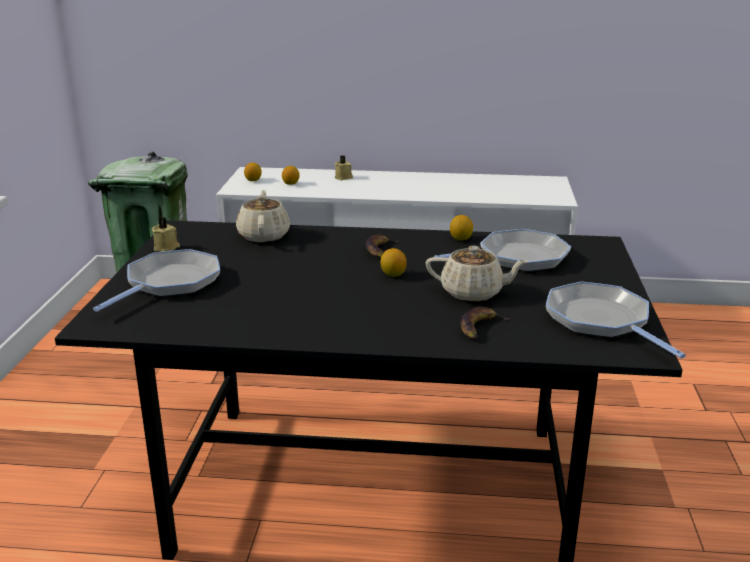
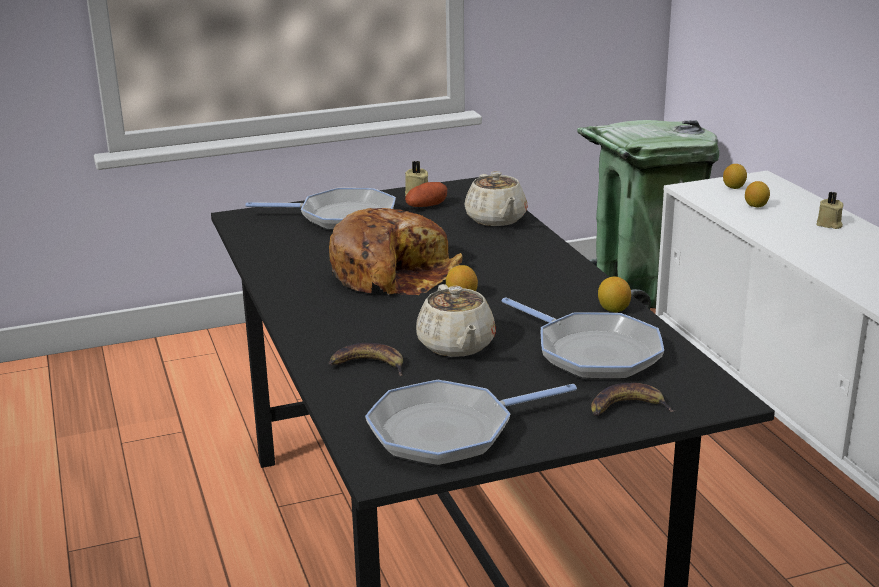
camera: 65 degrees right, 0 degrees up
beige teapot [236,190,290,242] -> beige teapot turned 105 degrees clockwise [465,171,528,226]
banana [366,235,398,258] -> banana moved to [591,383,674,416]
frying pan [546,282,686,359] -> frying pan turned 150 degrees counterclockwise [365,380,577,466]
none -> bread [329,208,463,295]
none -> potato [405,182,447,207]

